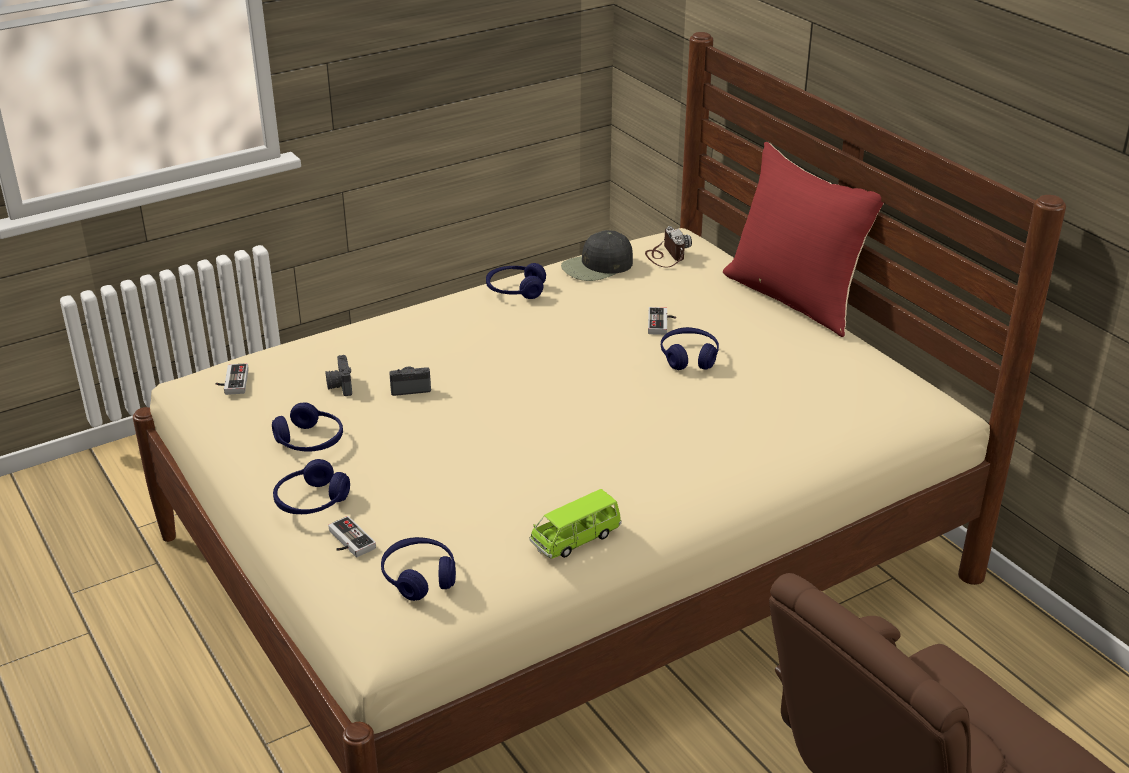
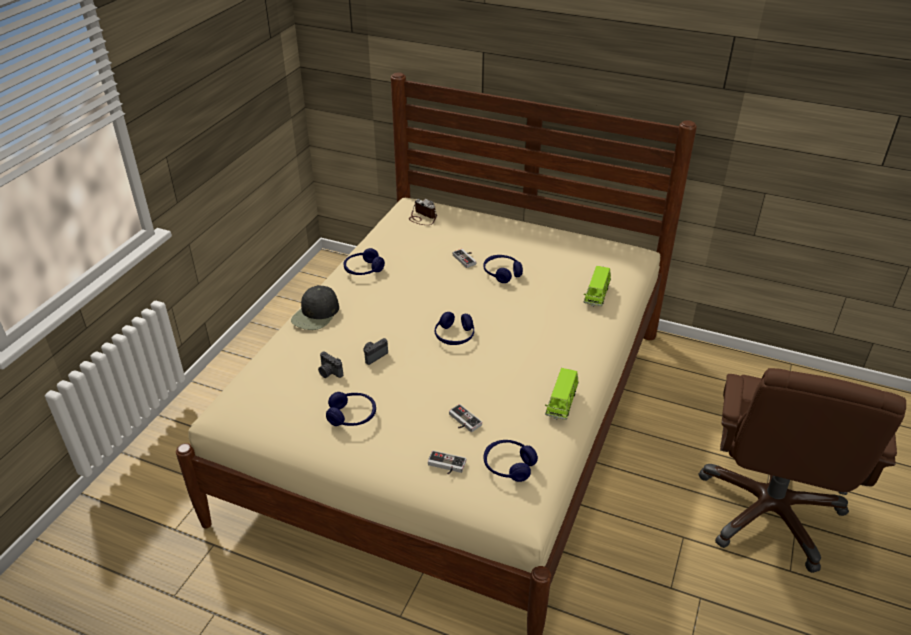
camera: 35 degrees left, 5 degrees up
game controller [216,363,248,395] -> game controller moved to [449,404,482,432]
blue headphones [273,459,350,514] -> blue headphones moved to [435,312,474,345]
black cap [561,230,633,281] -> black cap moved to [291,285,339,330]
red pillow [723,142,884,337] -> none
none -> green toy car [584,266,611,306]

